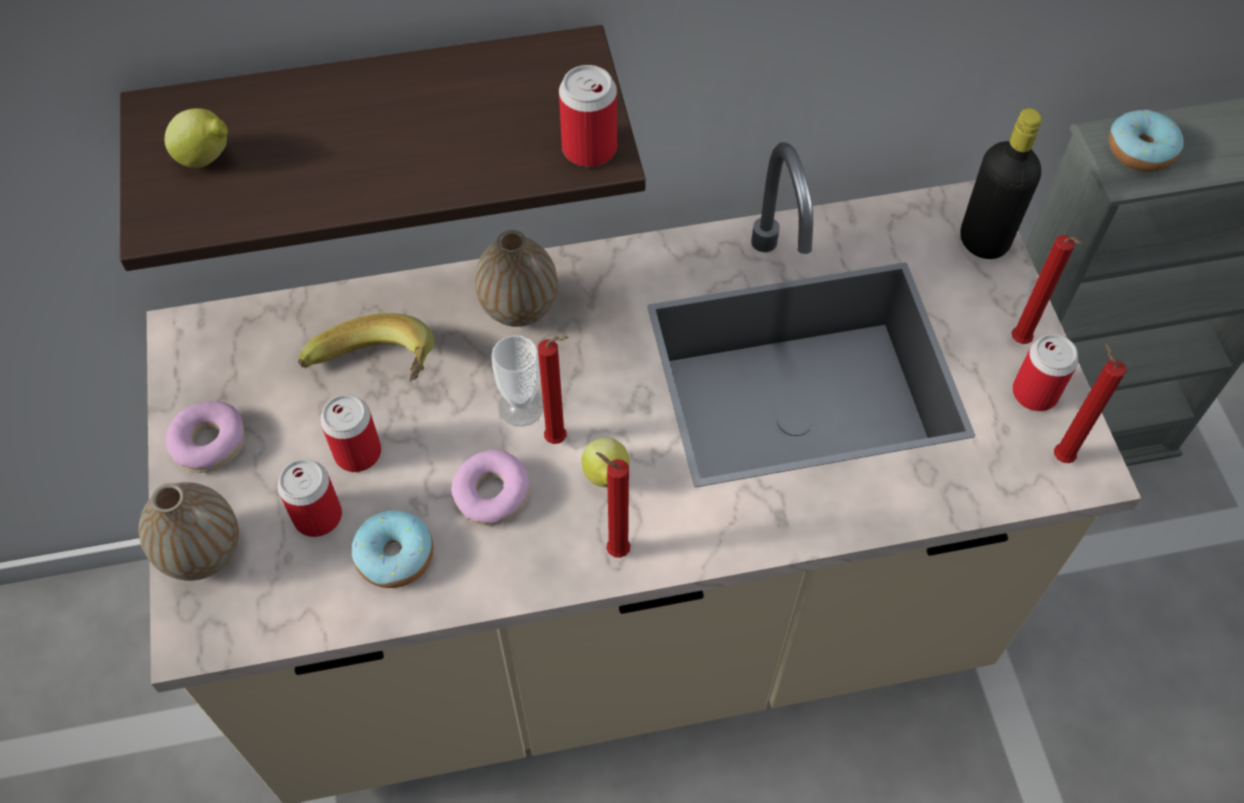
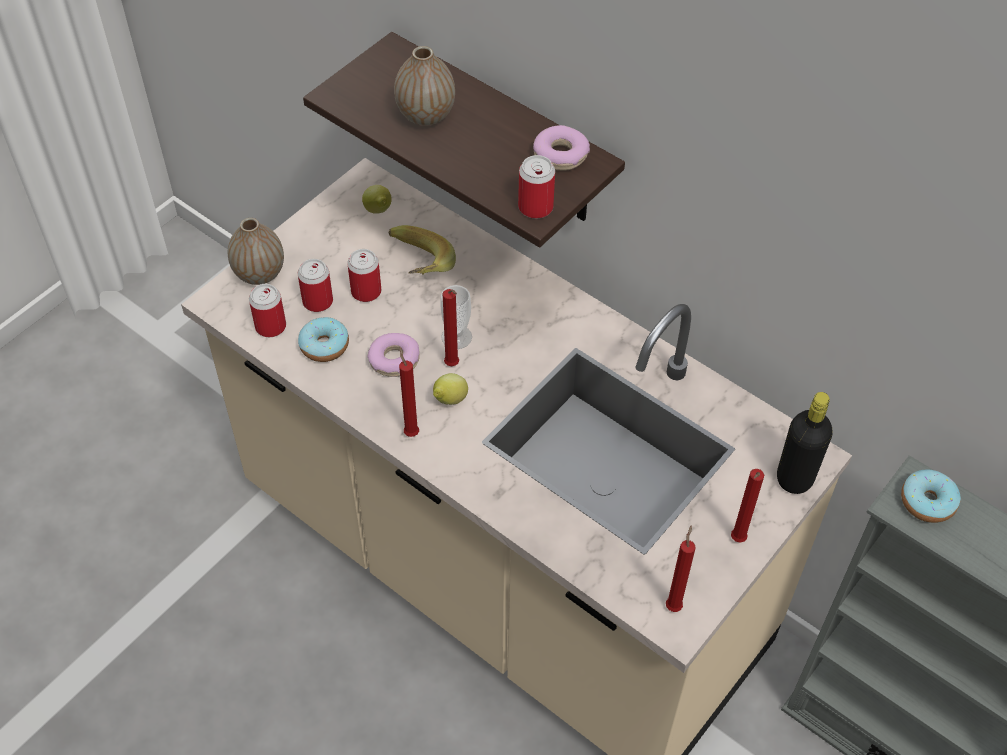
camera: 50 degrees right, 5 degrees down
lemon [165,108,228,168] -> lemon moved to [362,185,392,214]
donut [165,401,245,473] -> donut moved to [533,125,590,171]
vase [475,230,558,327] -> vase moved to [394,46,455,126]
can [1012,334,1079,411] -> can moved to [249,284,286,337]

